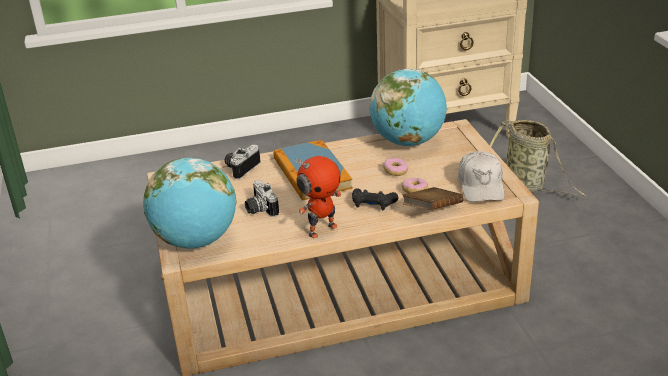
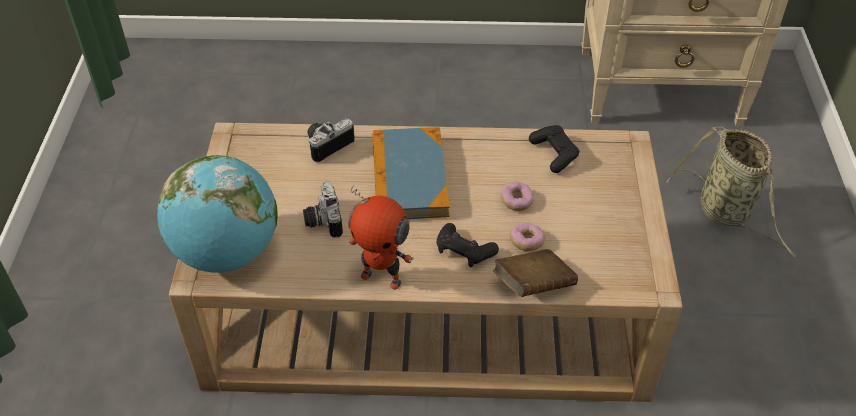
camera: 15 degrees right, 15 degrees up
toy robot [295,156,342,238] -> toy robot turned 45 degrees clockwise [348,185,413,290]
globe [369,68,447,146] -> black game controller [529,125,579,173]
white cap [458,151,505,202] -> none

